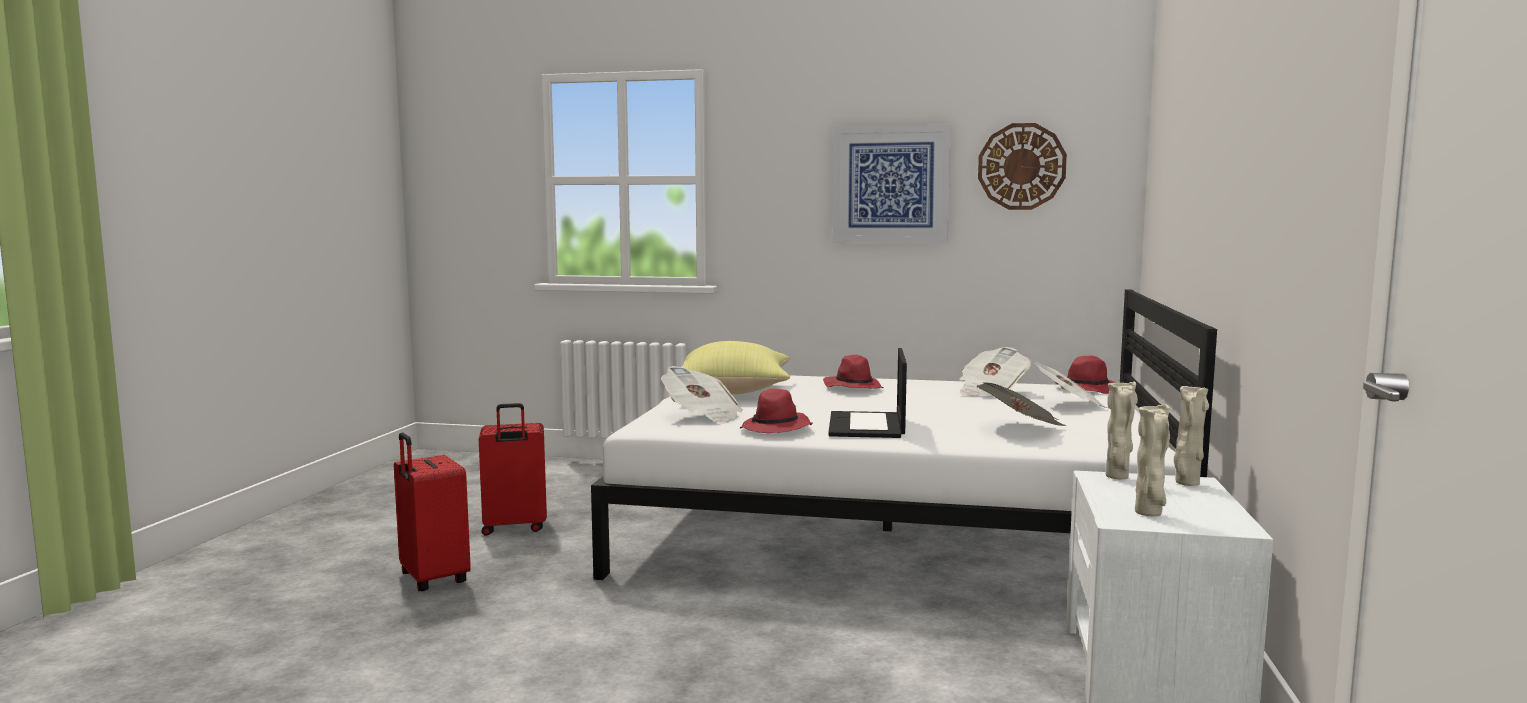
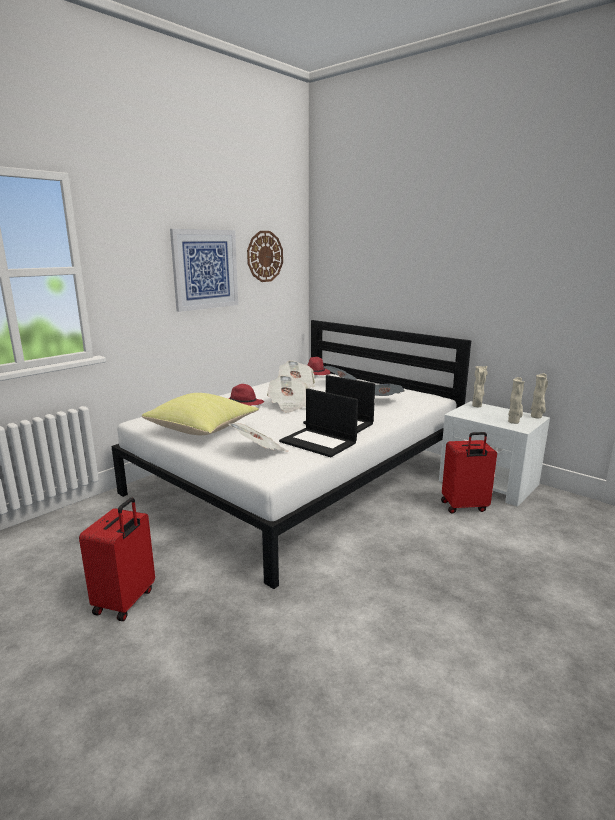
camera: 60 degrees left, 10 degrees up
red suitcase [394,432,471,591] -> red suitcase moved to [441,432,497,513]
red hat [740,389,813,433] -> laptop [279,388,358,457]
beige vase [1105,382,1138,479] -> beige vase moved to [531,373,548,418]
none -> newspaper [267,375,308,413]

